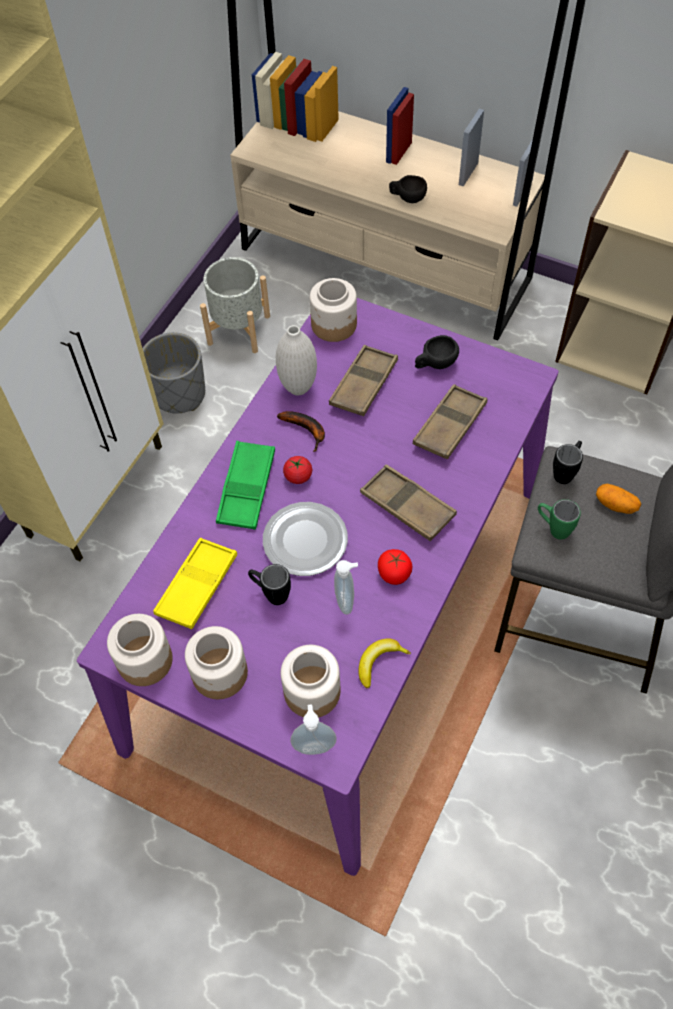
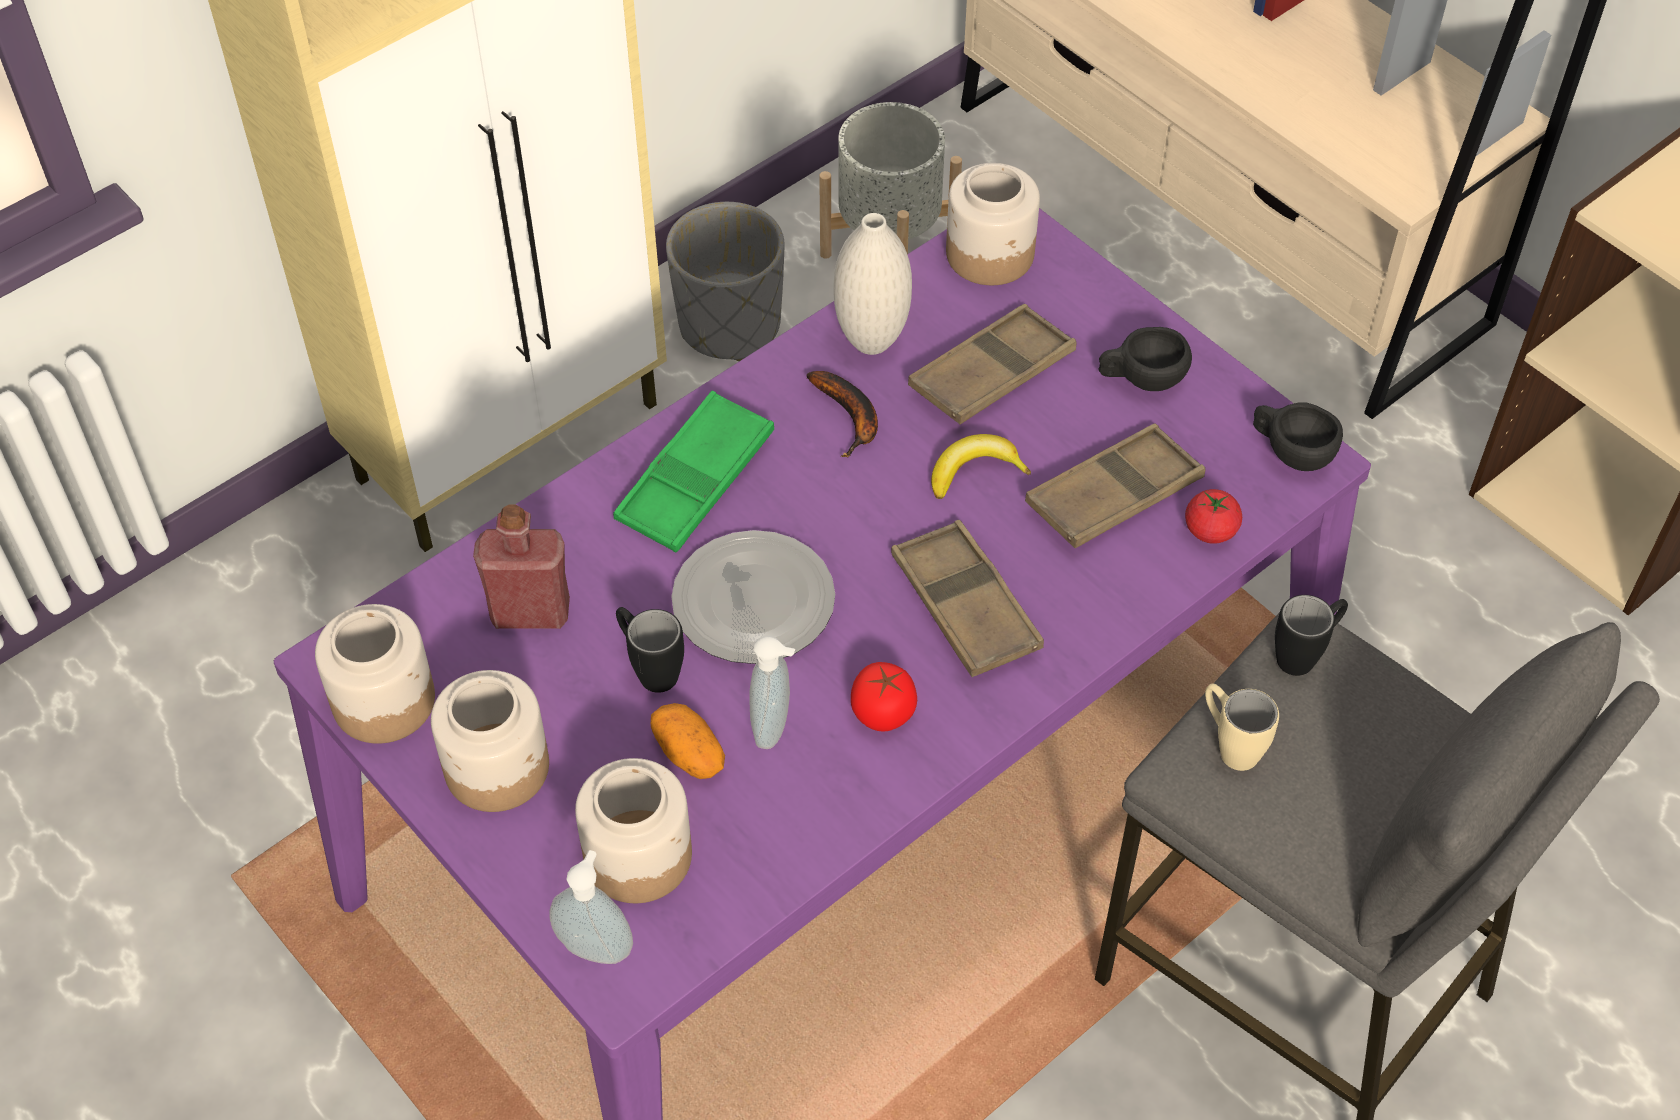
camera: 20 degrees right, 5 degrees down
yellow tray [153,538,237,629] -> red bottle [473,505,570,629]
tomato [283,456,312,484] -> tomato moved to [1185,489,1242,544]
banana [358,638,411,689] -> banana moved to [931,434,1031,499]
black cup [389,175,427,203] -> black cup moved to [1253,402,1343,471]
green mug [538,499,581,539] -> beige mug [1205,683,1279,771]
potato [596,484,641,514] -> potato moved to [651,703,725,779]

